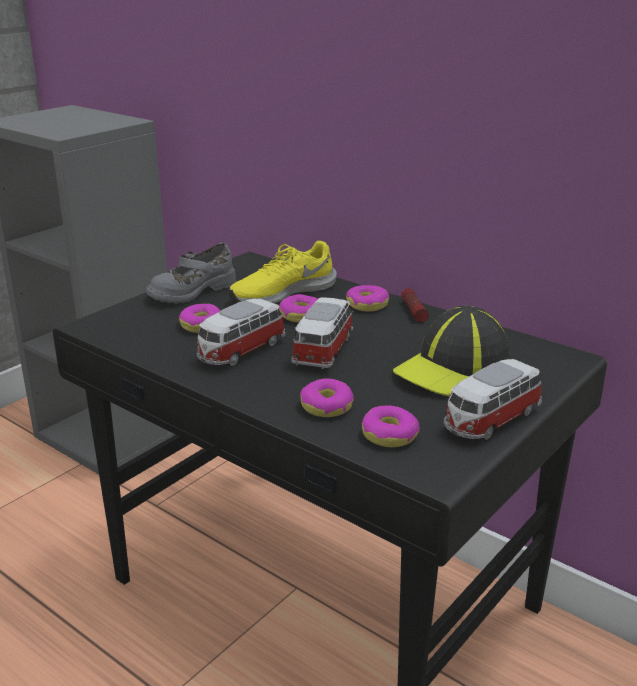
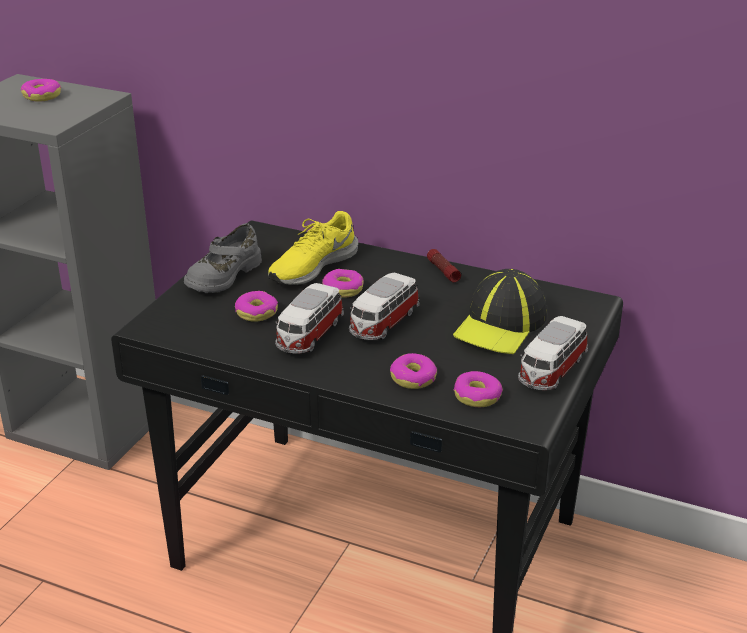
camera: 15 degrees left, 5 degrees up
toy car [291,297,354,369] -> toy car turned 150 degrees counterclockwise [349,273,420,340]
donut [346,285,389,312] -> donut moved to [21,79,61,102]

